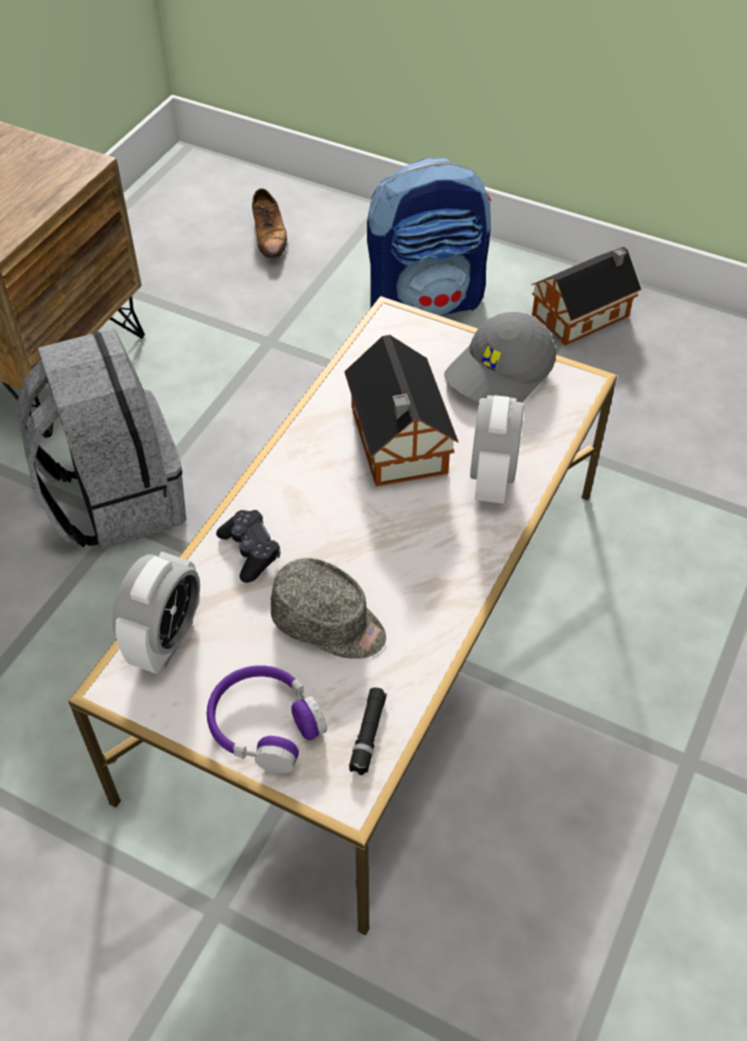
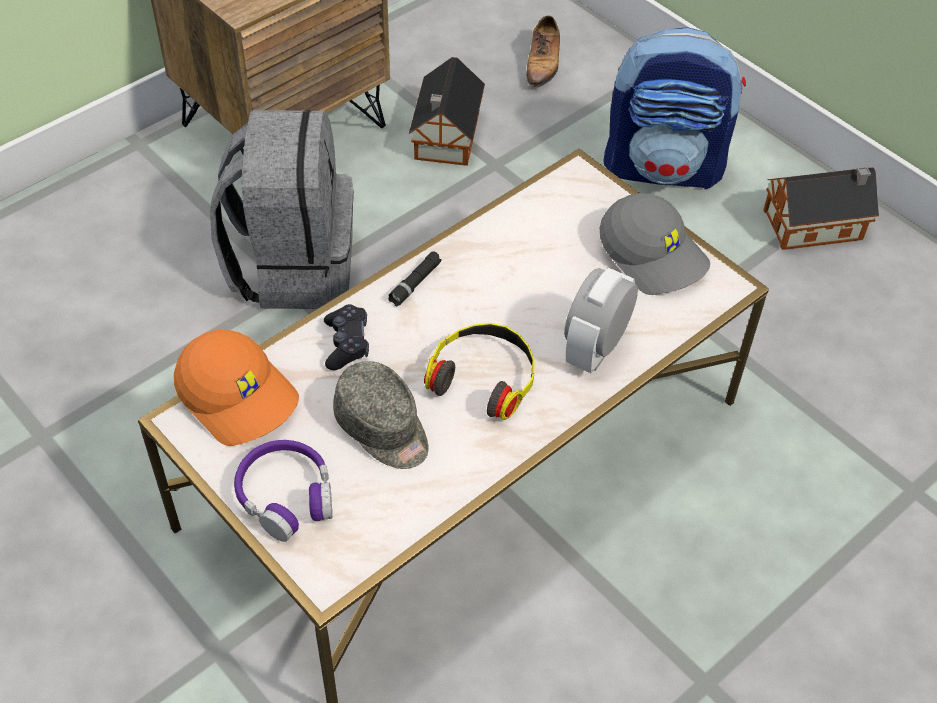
camera: 20 degrees right, 0 degrees up
alarm clock [112,551,200,674] -> orange cap [174,330,299,446]
toy house [344,335,459,486] -> toy house moved to [409,57,485,166]
black flashlight [349,687,387,775] -> black flashlight moved to [388,251,442,306]
grey cap [444,312,556,403] -> grey cap turned 105 degrees counterclockwise [599,193,710,295]
none -> headphones [424,323,535,420]

